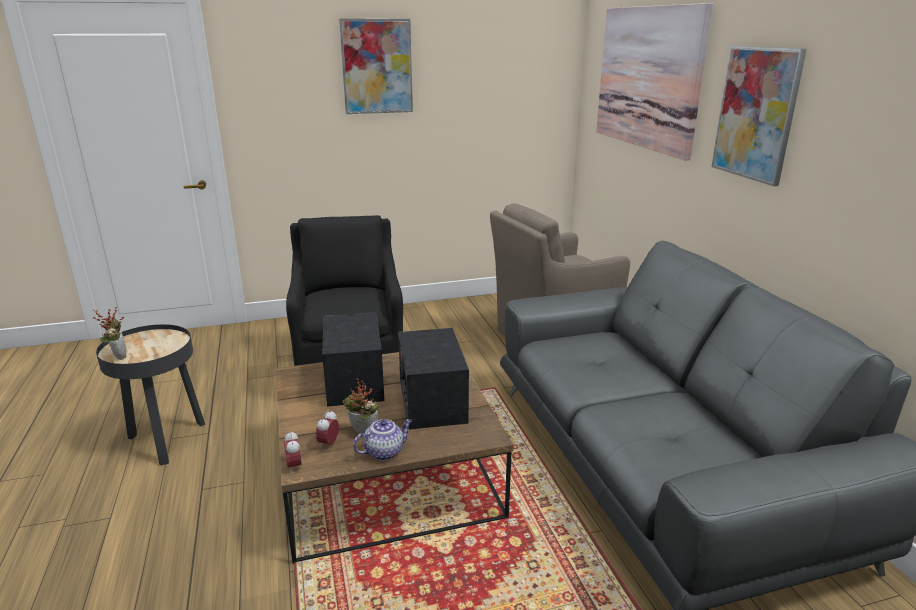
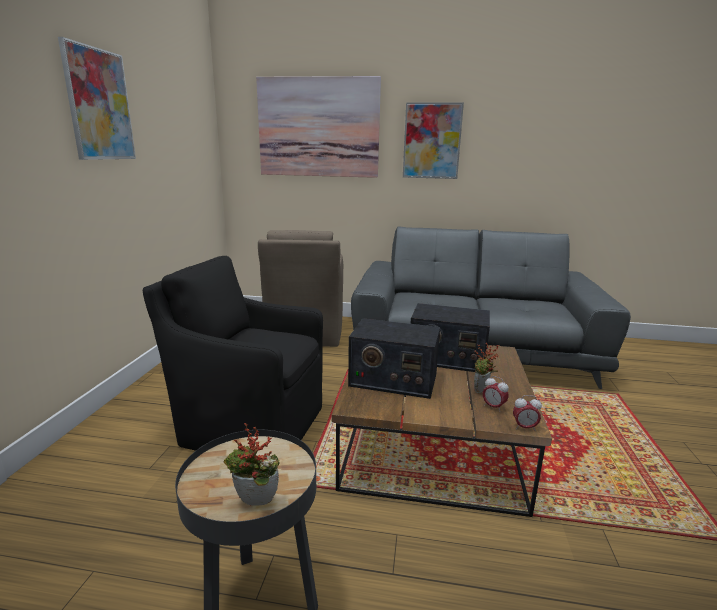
camera: 65 degrees left, 5 degrees down
teapot [353,419,413,460] -> none

